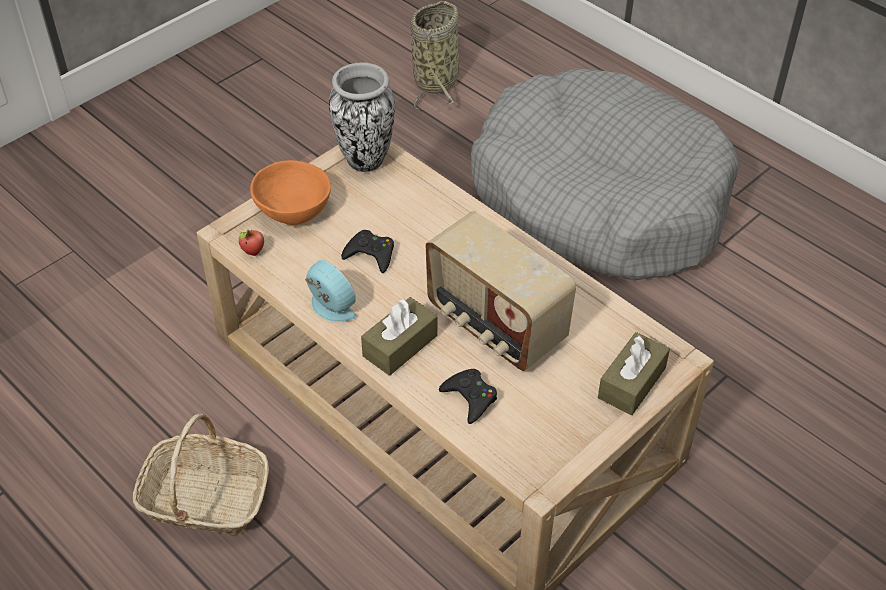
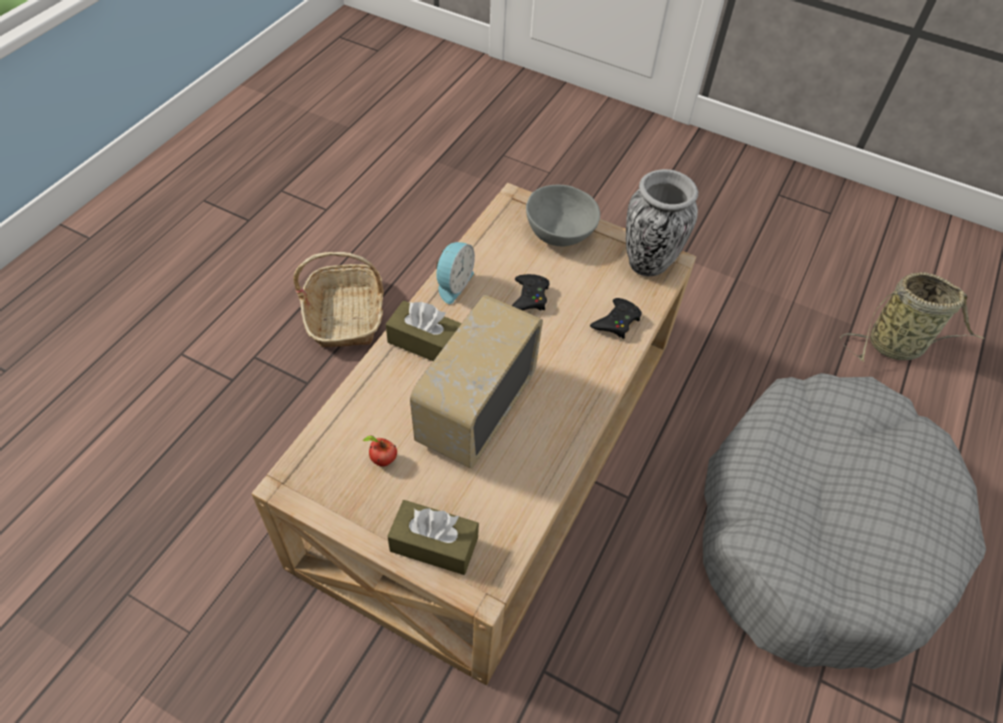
camera: 70 degrees right, 5 degrees up
apple [239,230,264,256] -> apple moved to [362,435,397,467]
orange bowl [250,160,331,225] -> grey bowl [526,185,600,246]
black game controller [439,369,497,424] -> black game controller moved to [590,298,642,339]

